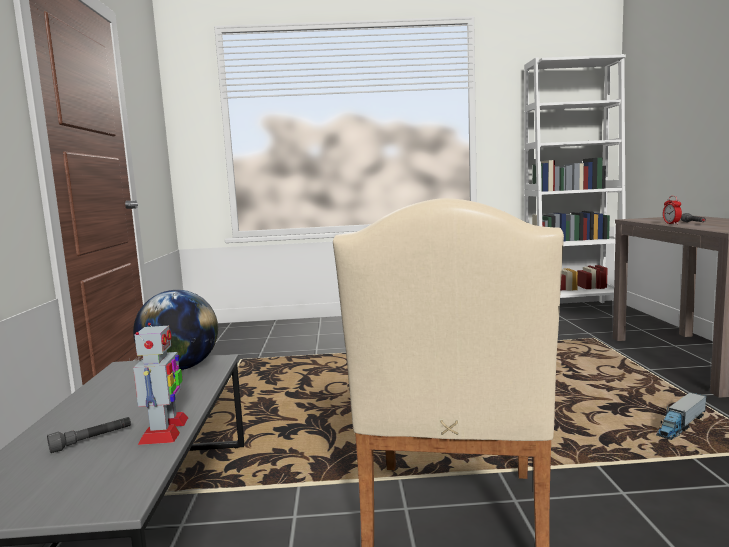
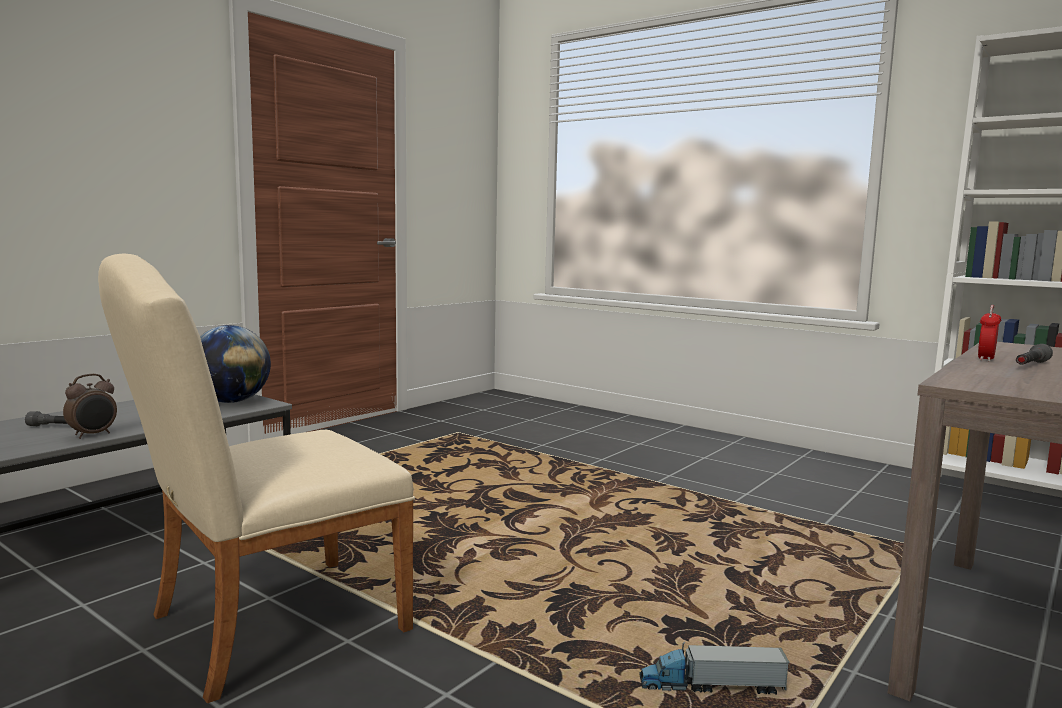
camera: 40 degrees right, 0 degrees up
toy robot [133,323,188,445] -> alarm clock [63,374,117,439]

